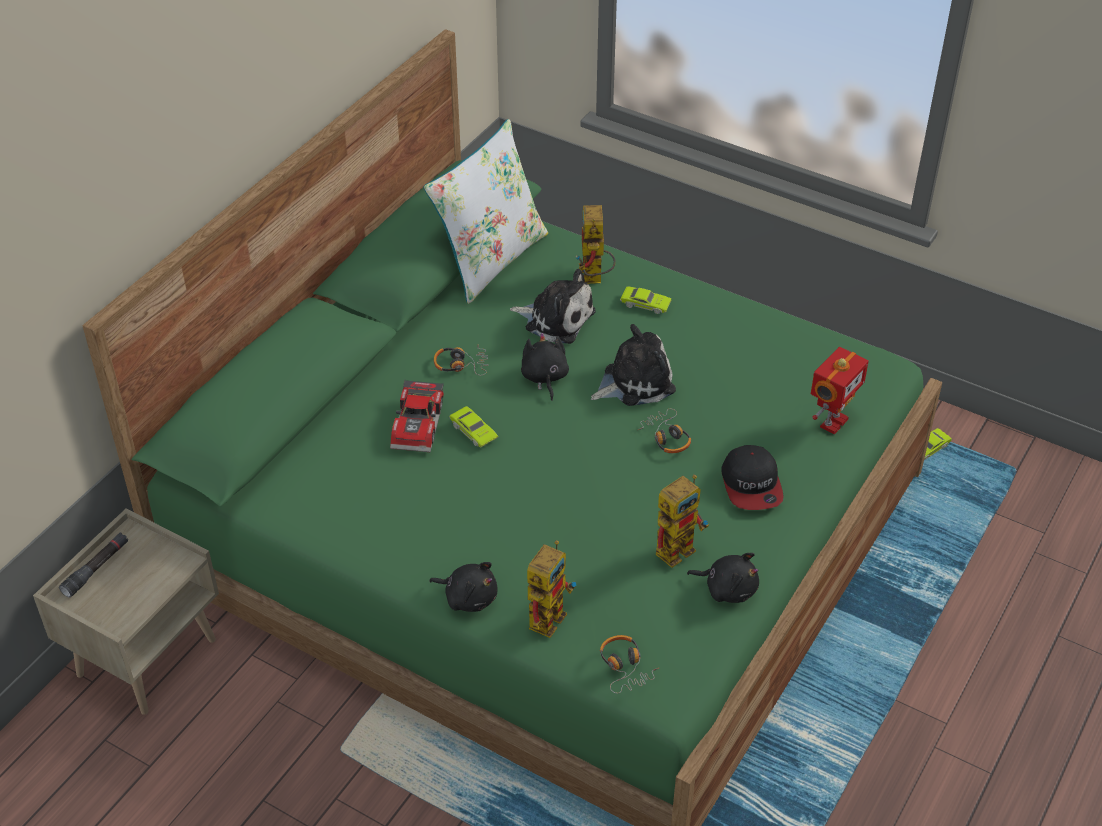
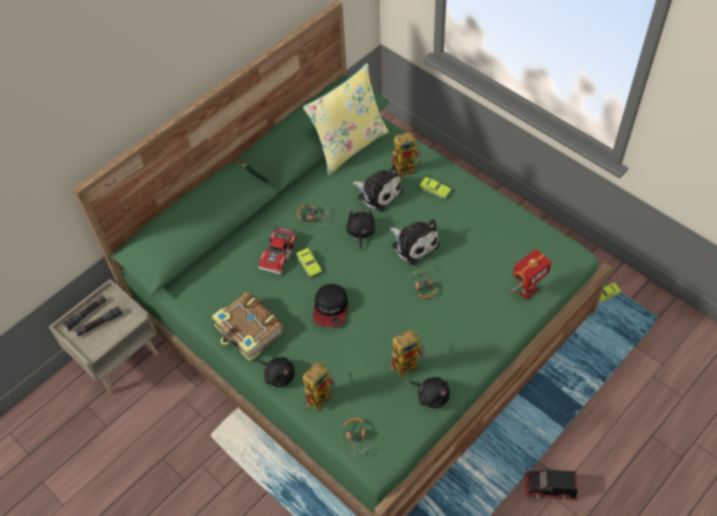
camera: 15 degrees right, 10 degrees up
white pillow [423,119,548,304] -> yellow pillow [303,63,389,175]
toy robot [576,205,616,284] -> toy robot turned 120 degrees counterclockwise [391,132,422,177]
plush toy [591,324,676,406] -> plush toy turned 60 degrees clockwise [390,219,440,265]
cap [721,445,784,510] -> cap moved to [313,284,348,327]
none -> black flashlight [75,306,123,337]
none -> book [212,292,284,362]
none -> toy truck [525,469,577,501]

